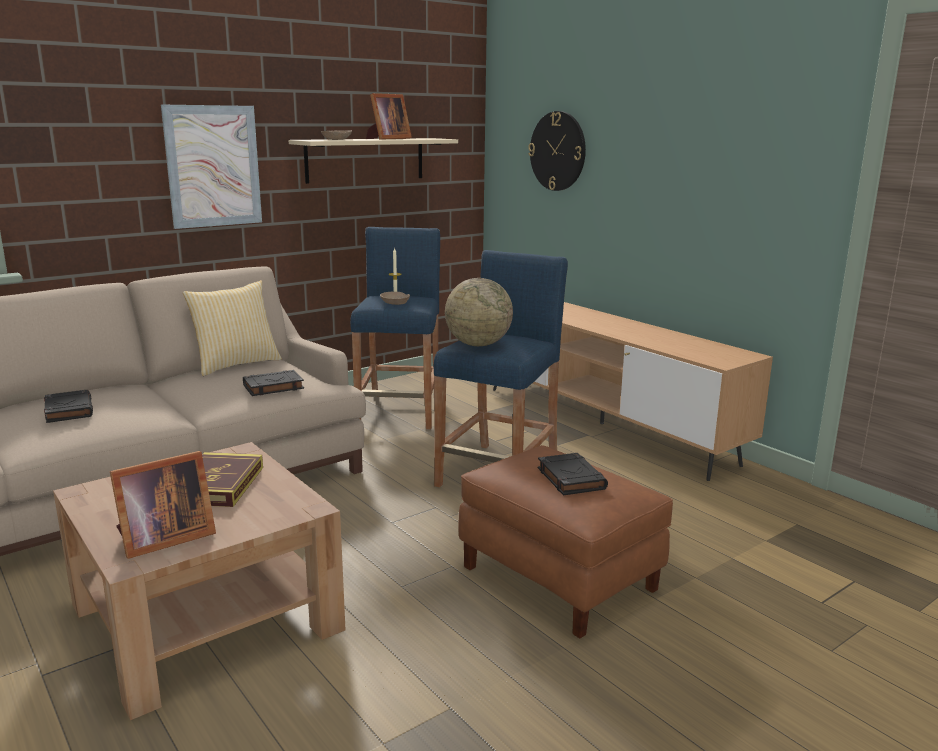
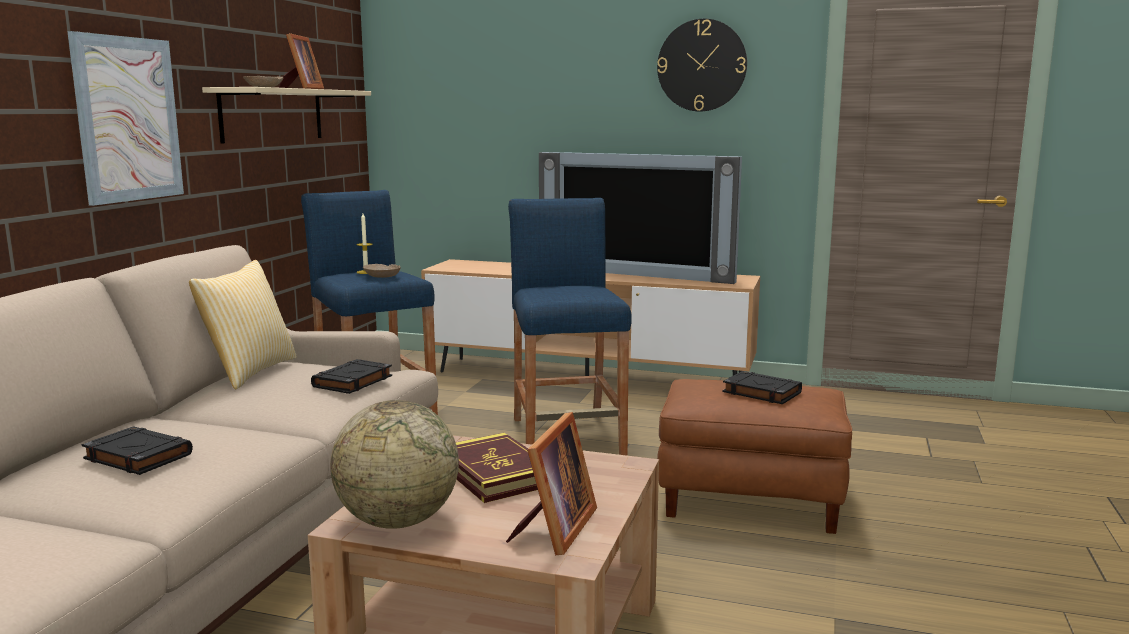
camera: 35 degrees left, 5 degrees down
globe [445,278,513,346] -> globe moved to [330,400,459,529]
wall clock [528,111,586,191] -> wall clock moved to [657,19,747,112]
none -> television [539,152,742,284]

